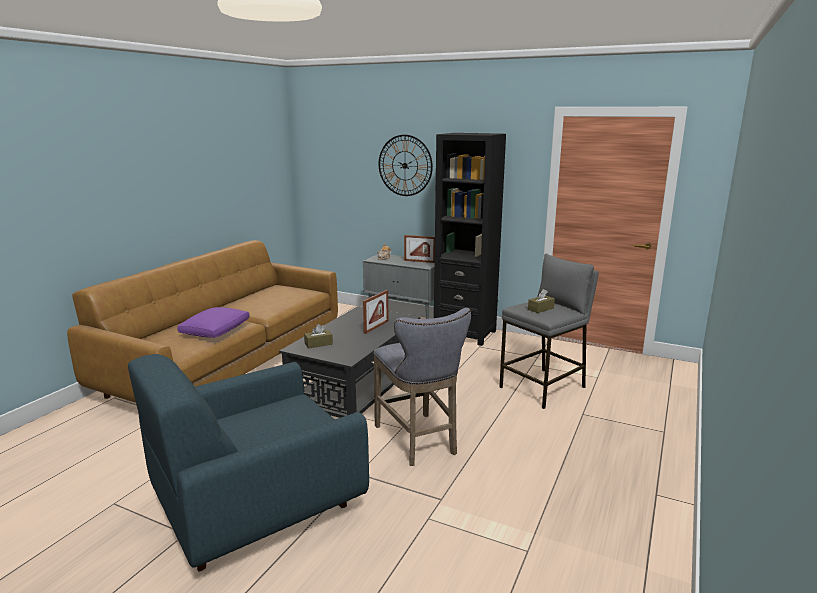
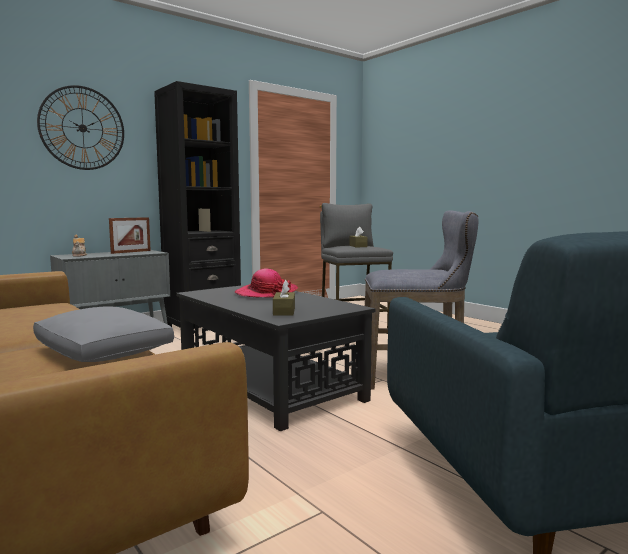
camera: 65 degrees left, 10 degrees down
purple pillow [177,307,250,338] -> grey pillow [33,306,174,362]
picture frame [363,290,389,334] -> hat [235,269,298,298]

